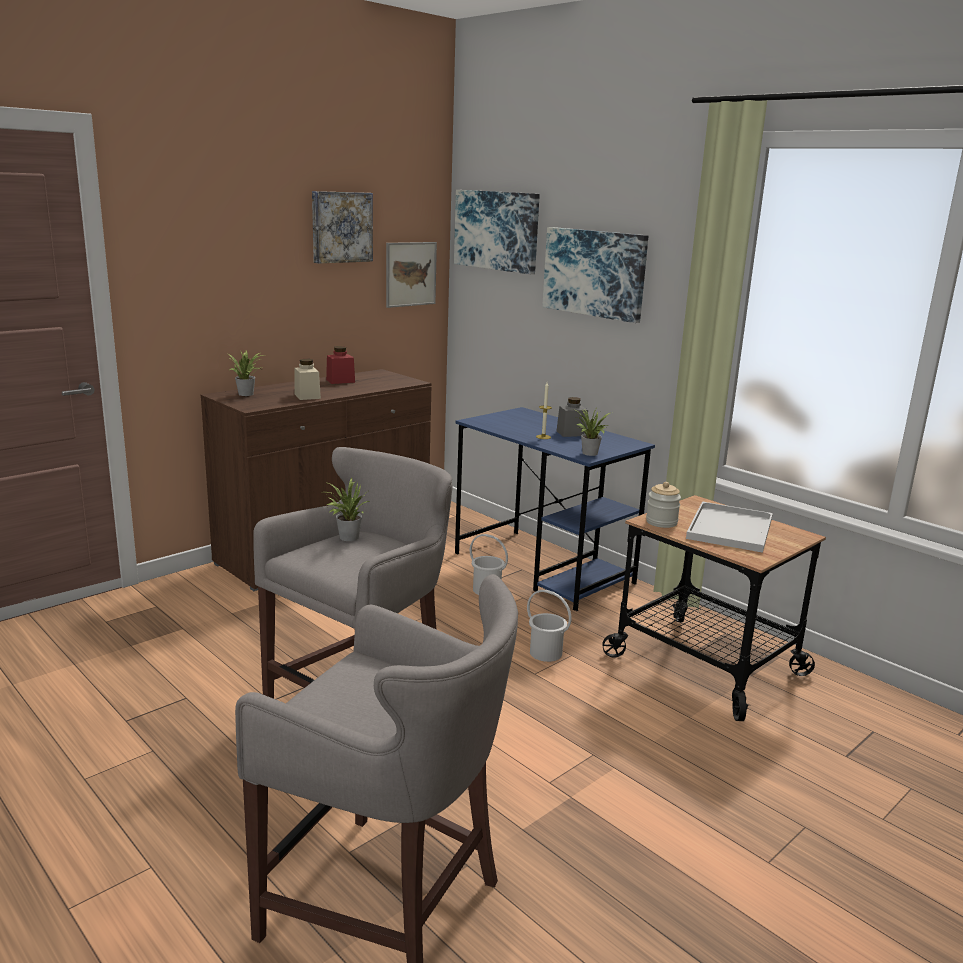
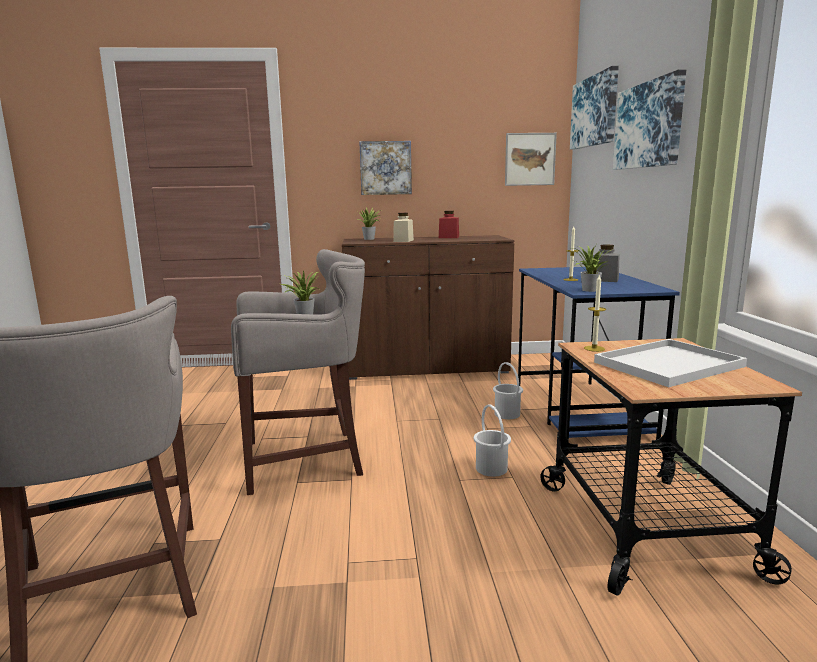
camera: 40 degrees right, 5 degrees down
picture [312,191,373,264] -> picture moved to [359,141,412,195]
jar [646,482,681,528] -> candle [584,274,606,352]

